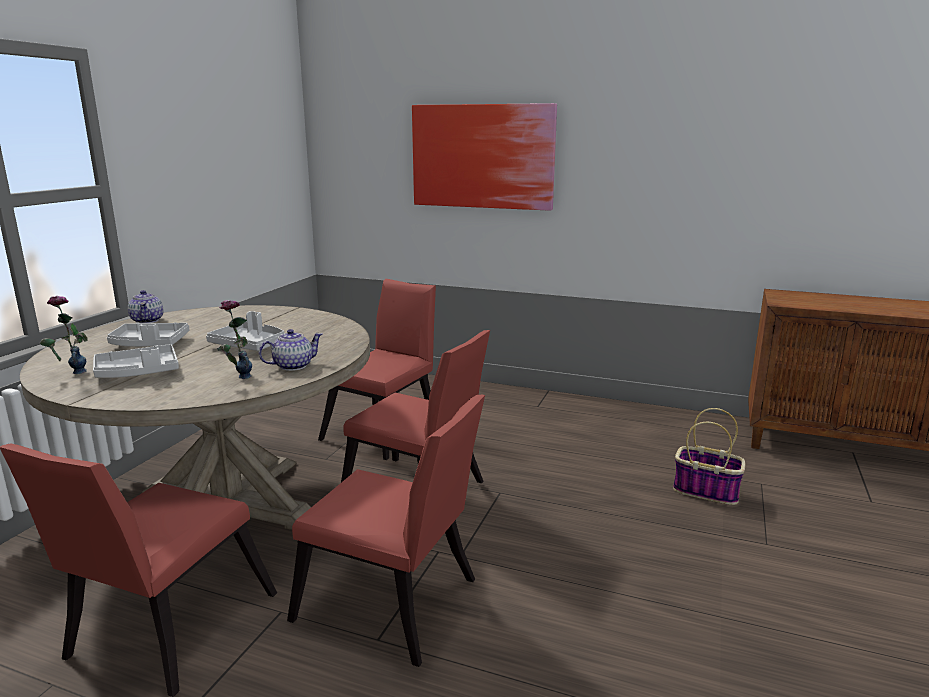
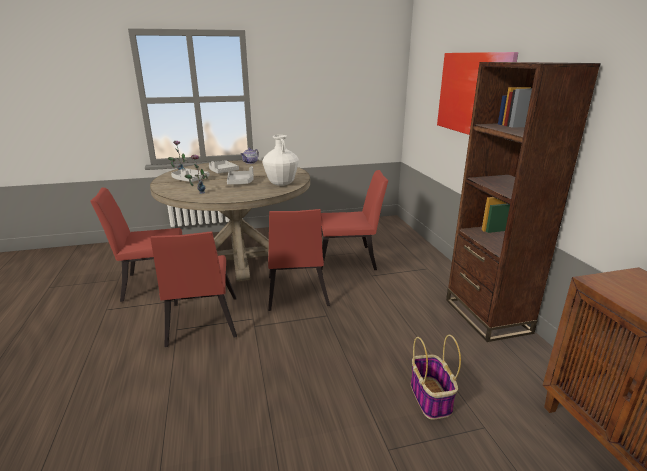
camera: 55 degrees right, 5 degrees up
teapot [259,329,322,371] -> none
none -> white vase [262,135,299,186]
none -> brown bookcase [446,62,601,342]

